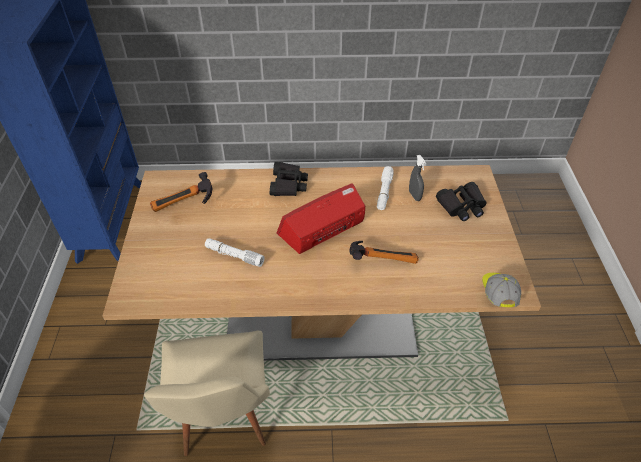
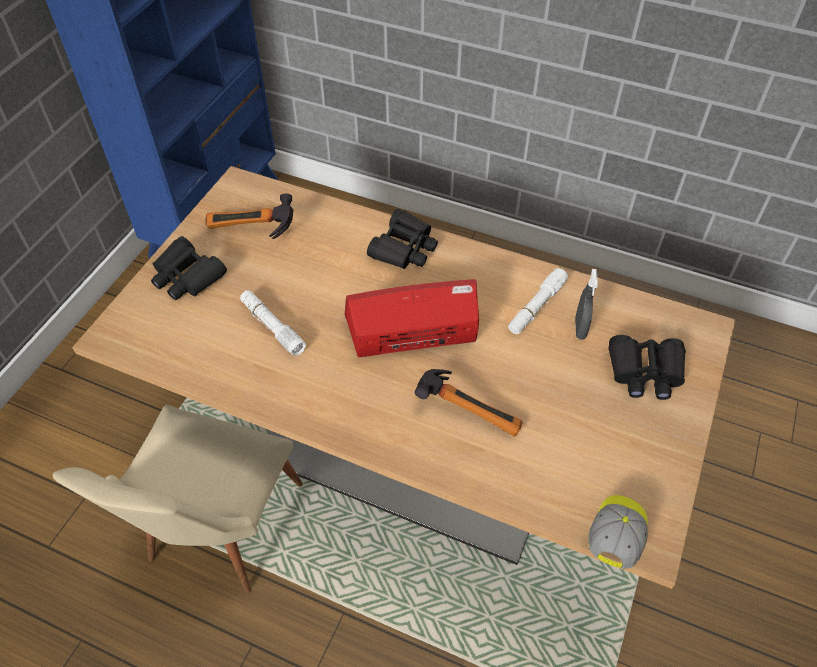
camera: 25 degrees right, 5 degrees up
none -> black binoculars [151,236,227,300]

